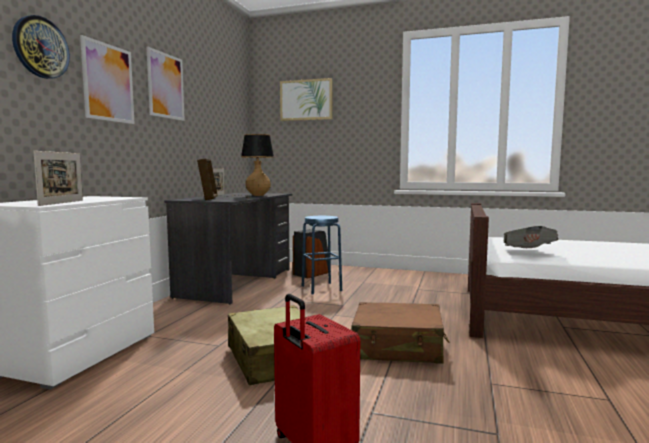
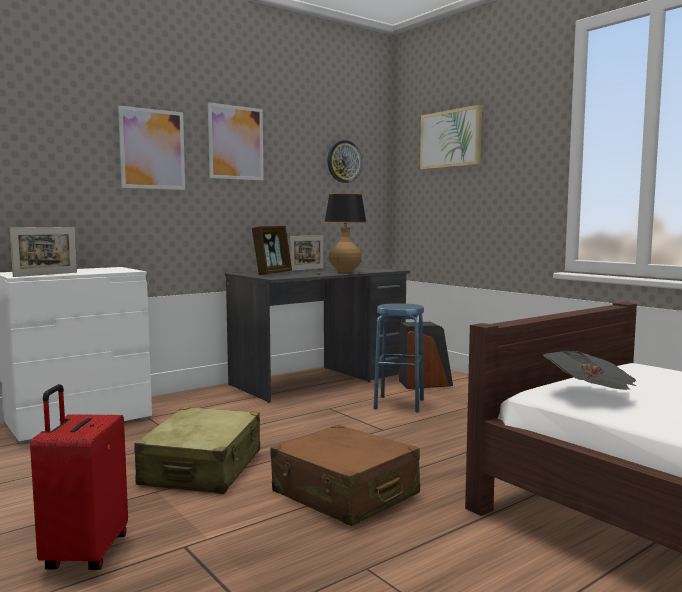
camera: 35 degrees right, 0 degrees up
wall clock [12,15,70,79] -> wall clock moved to [327,140,362,183]

